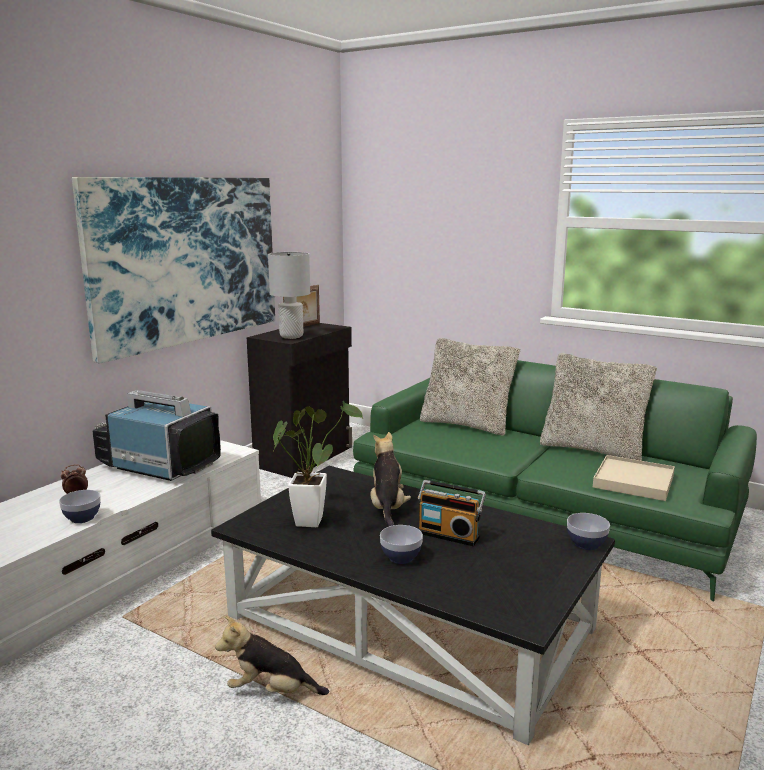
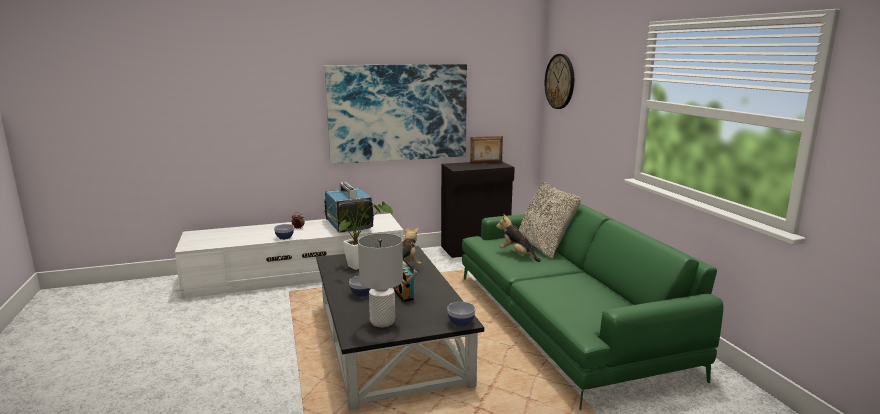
camera: 40 degrees right, 0 degrees up
plush toy [215,616,329,695] -> plush toy moved to [496,214,541,262]
grey table lamp [268,252,310,339] -> grey table lamp moved to [358,233,403,327]
beige pillow [540,353,657,461] -> none
beige tray [593,455,675,501] -> none
none -> wall clock [545,54,574,109]

